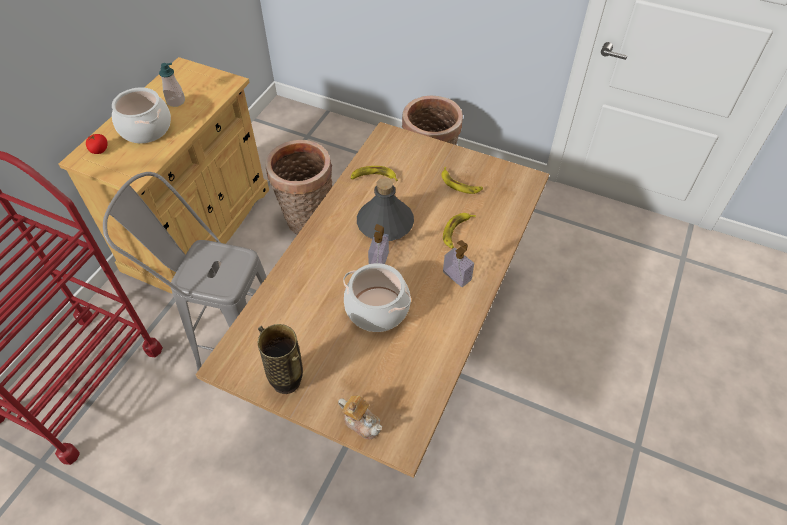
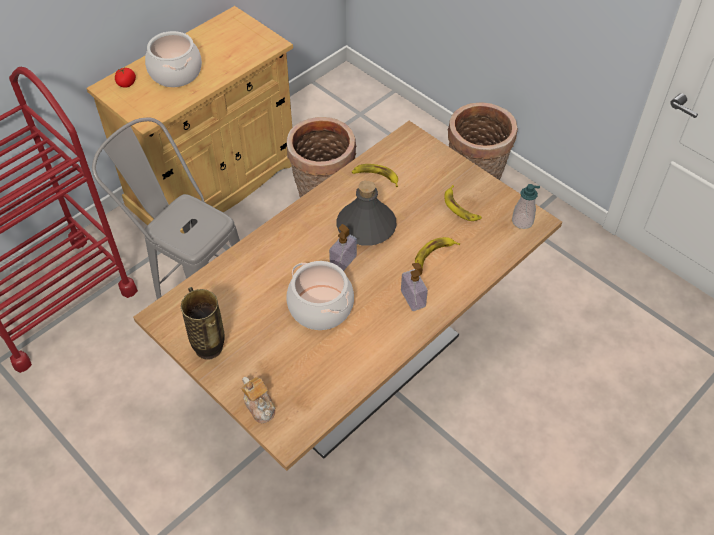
camera: 20 degrees right, 0 degrees up
soap dispenser [159,63,185,107] -> soap dispenser moved to [512,184,540,229]

